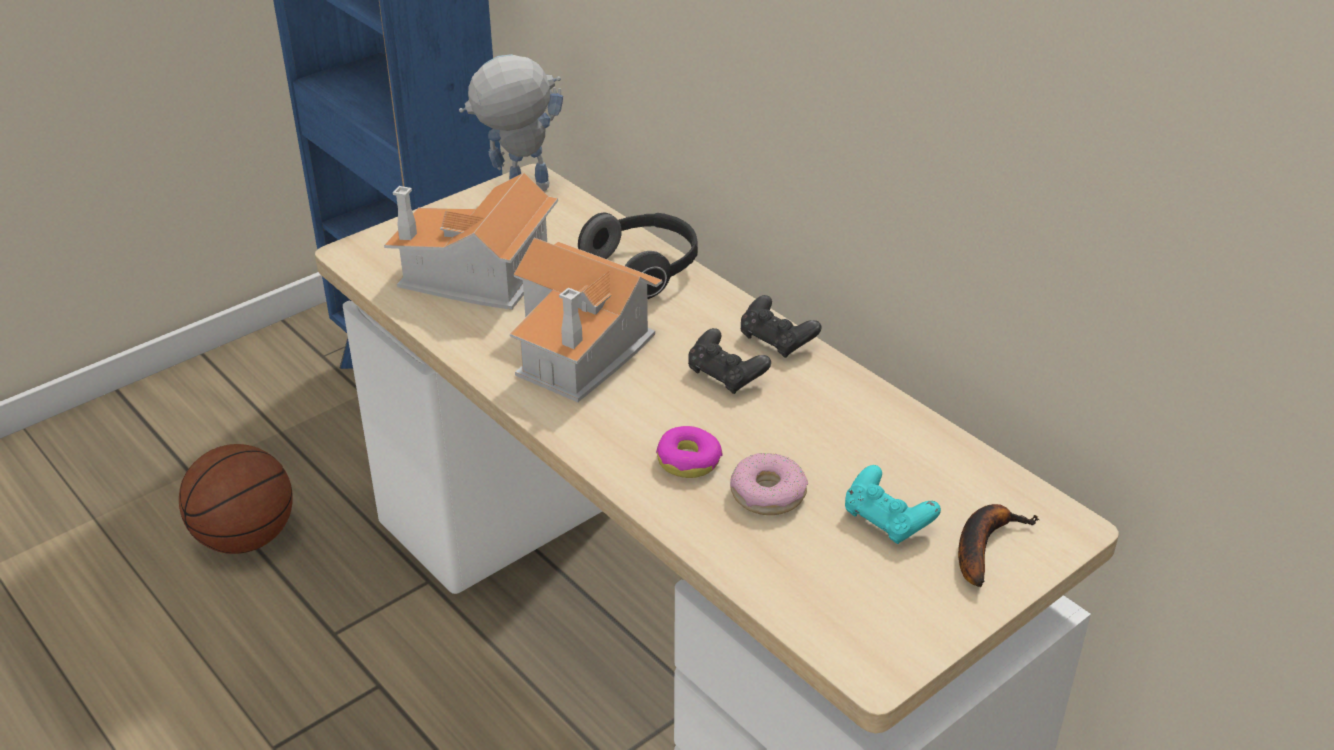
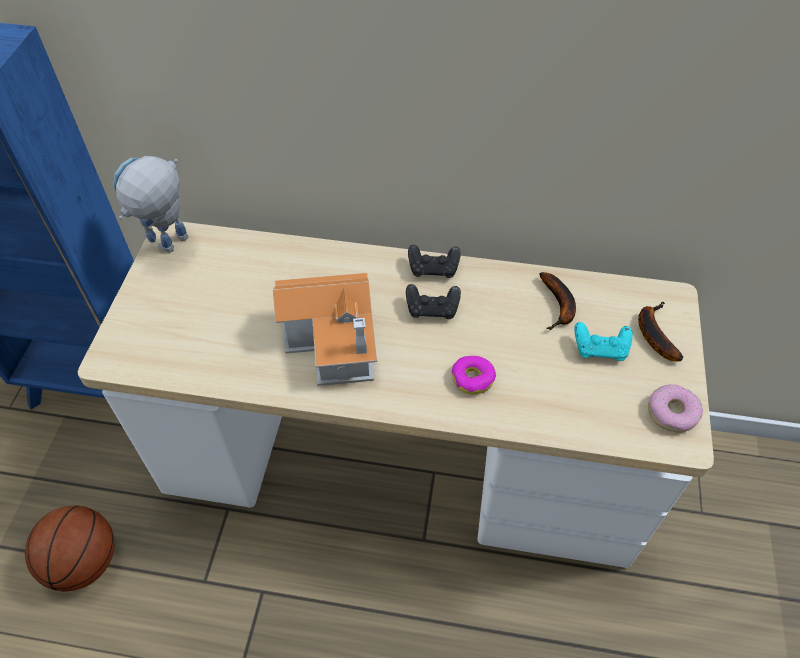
camera: 40 degrees left, 15 degrees up
toy house [384,173,558,310] -> none
headphones [578,212,698,299] -> none
donut [730,453,808,515] -> donut moved to [648,384,703,433]
none -> banana [539,272,576,330]

